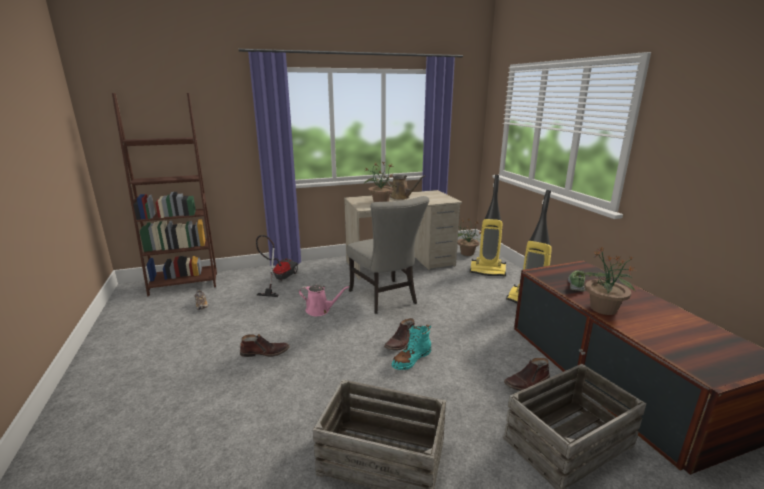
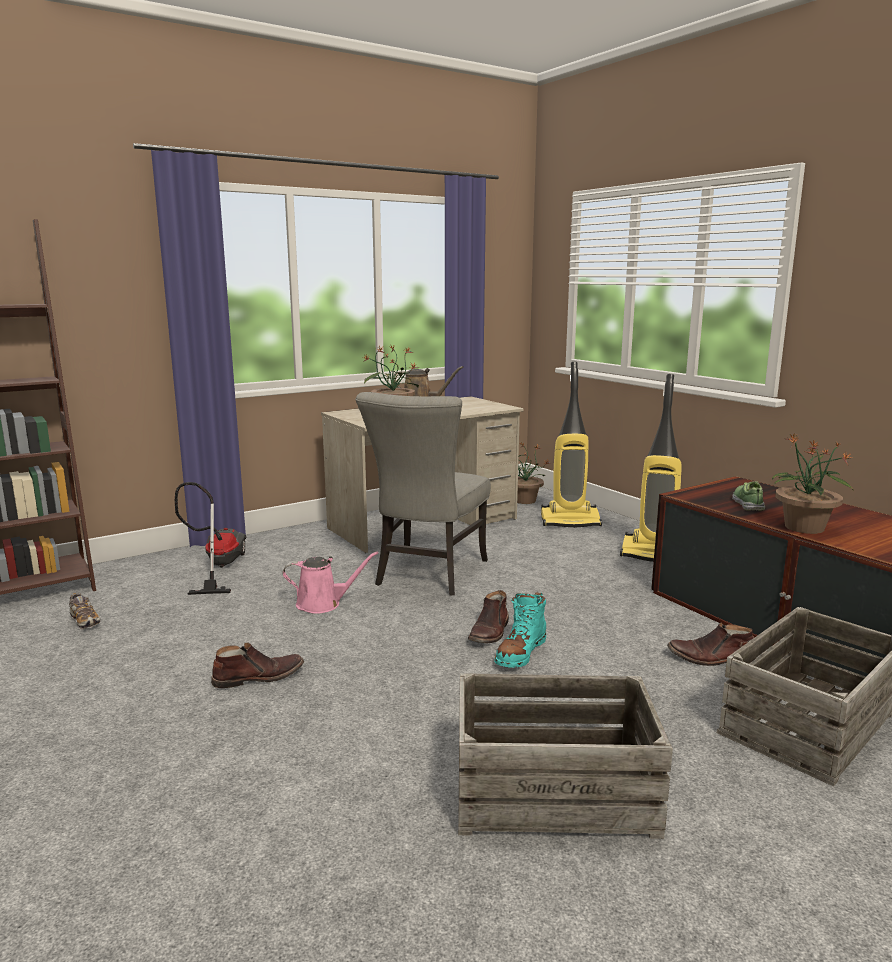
camera: 15 degrees left, 5 degrees down
grey chair [346,196,430,314] -> grey chair turned 60 degrees clockwise [355,392,491,596]
brown boot [504,358,550,391] -> brown boot turned 45 degrees clockwise [667,622,756,666]

